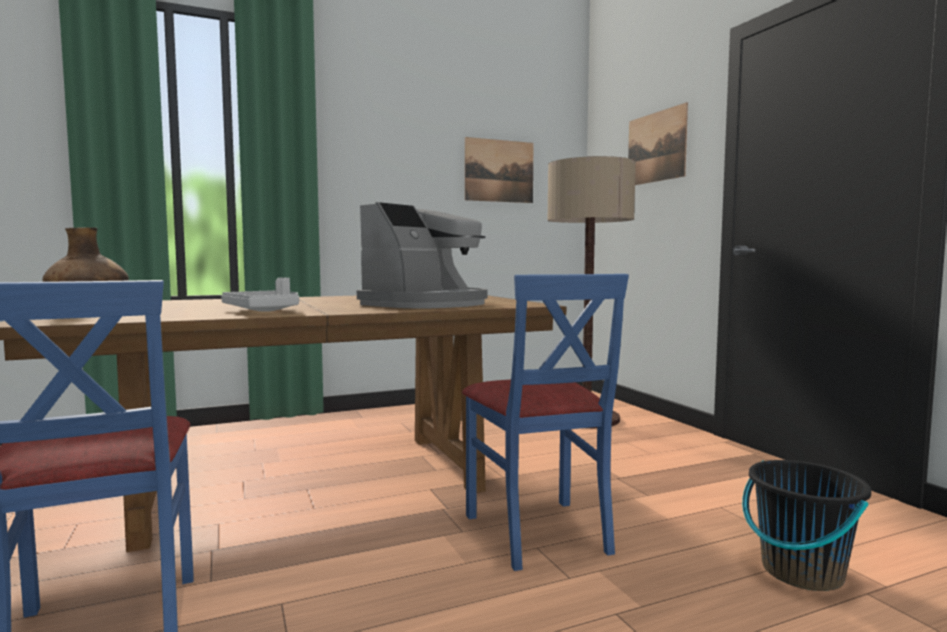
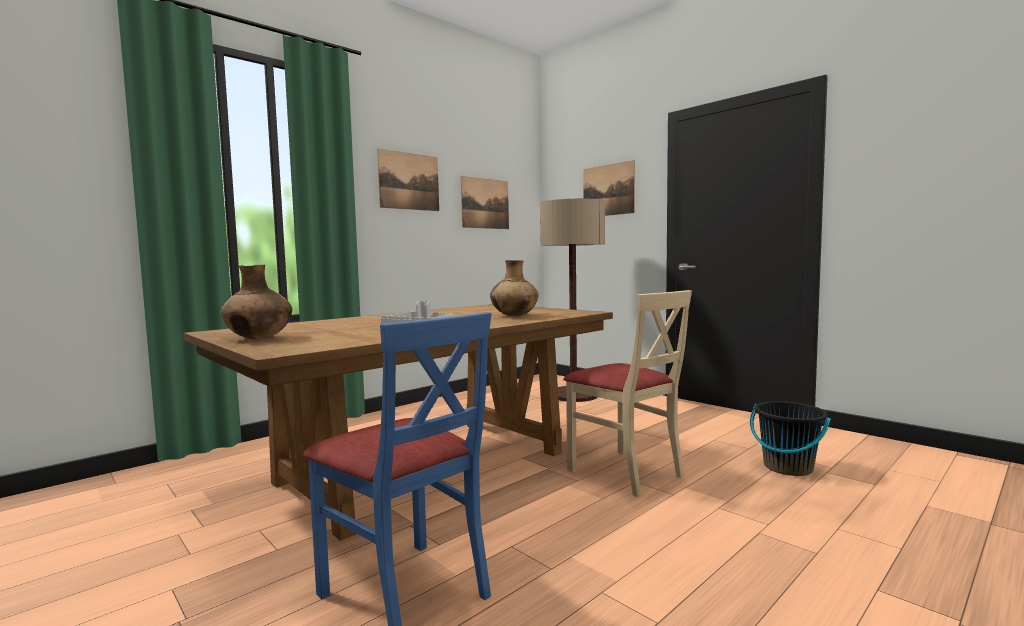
camera: 20 degrees left, 0 degrees up
coffee machine [357,202,488,308] -> brown vase [490,260,539,316]
blue chair [462,274,629,571] -> beige chair [563,290,692,497]
none -> picture [377,149,439,211]

